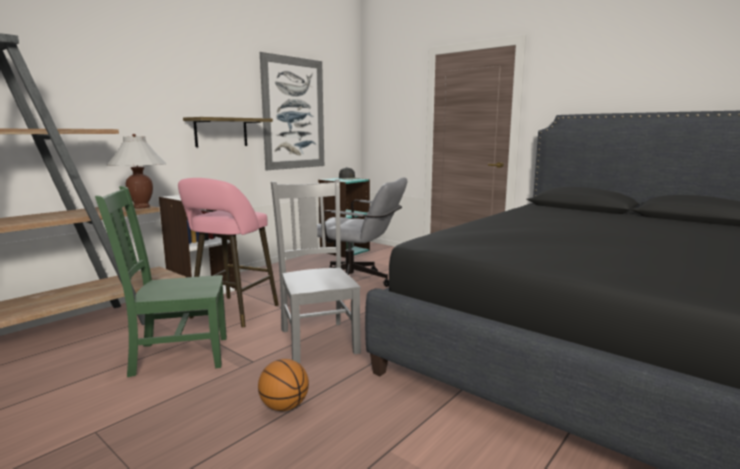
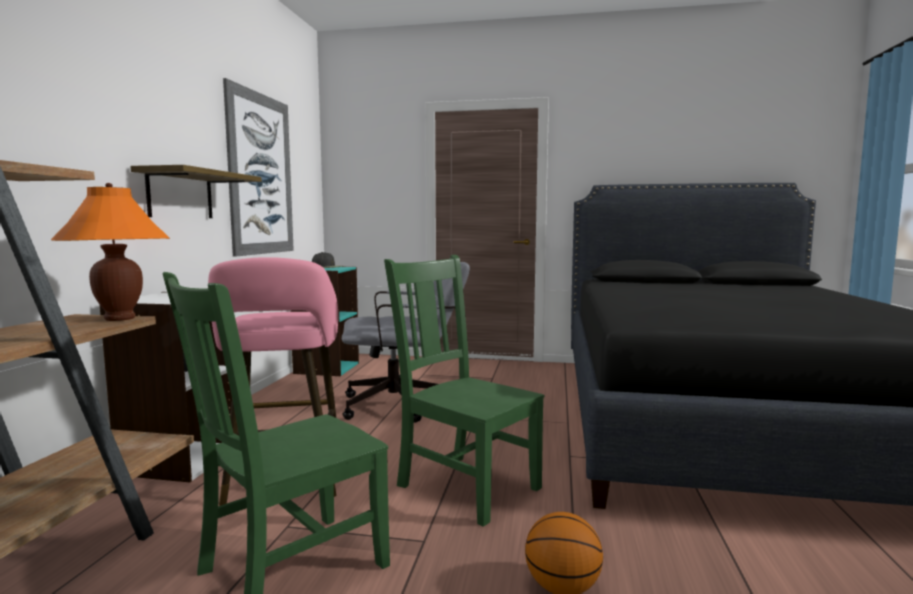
camera: 30 degrees left, 5 degrees down
white table lamp [106,134,167,208] -> orange table lamp [51,183,170,321]
grey chair [271,179,361,363] -> green chair [384,255,544,527]

